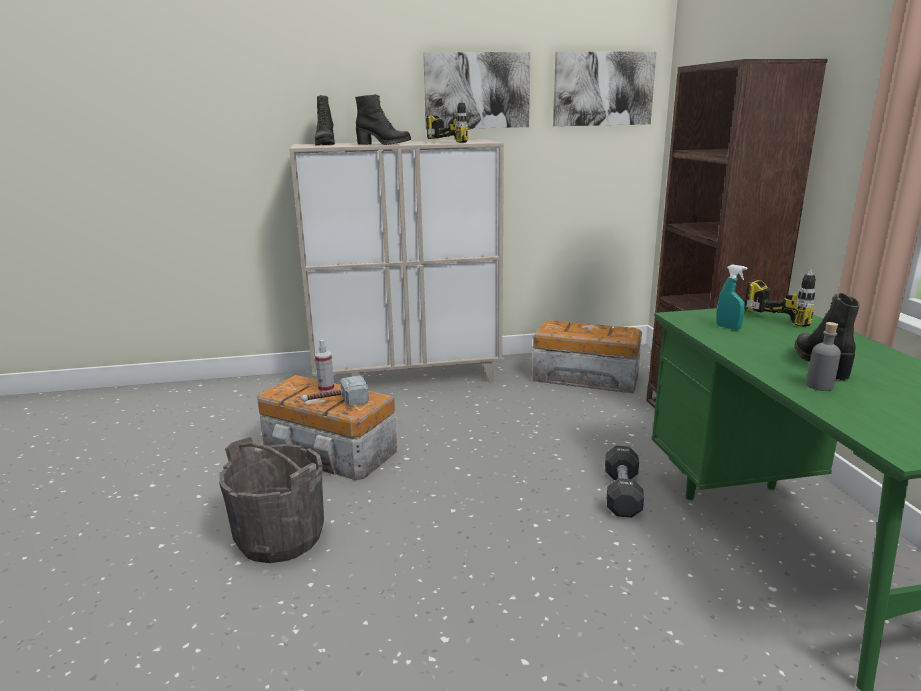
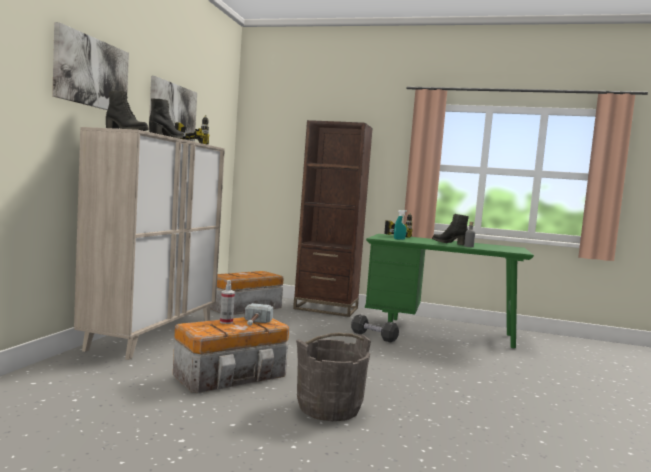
camera: 65 degrees left, 15 degrees down
picture [553,52,656,126] -> picture moved to [52,22,129,110]

